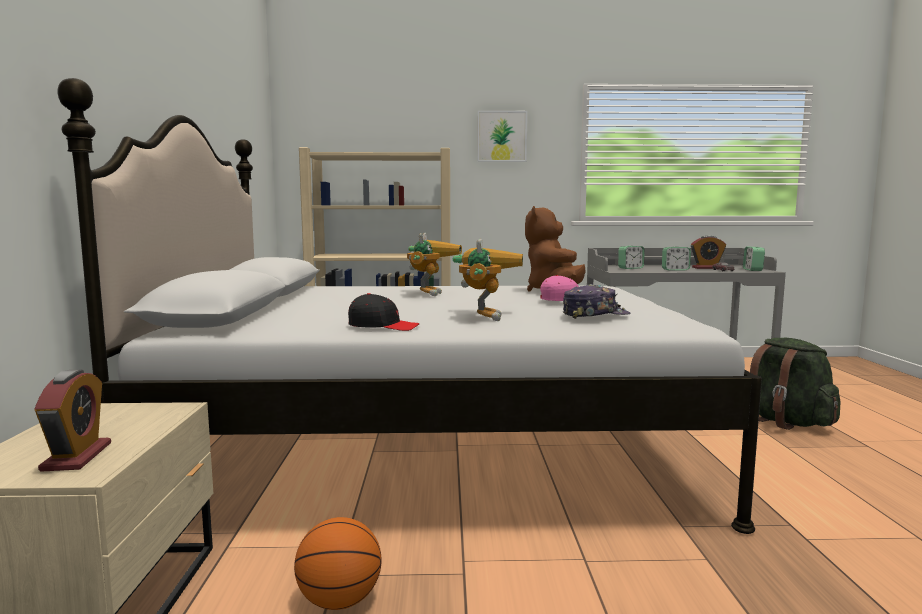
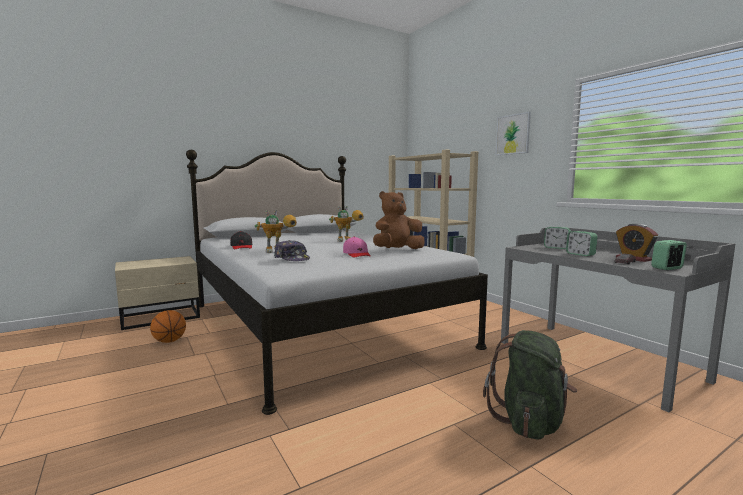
camera: 60 degrees right, 0 degrees up
alarm clock [34,370,111,472] -> none

